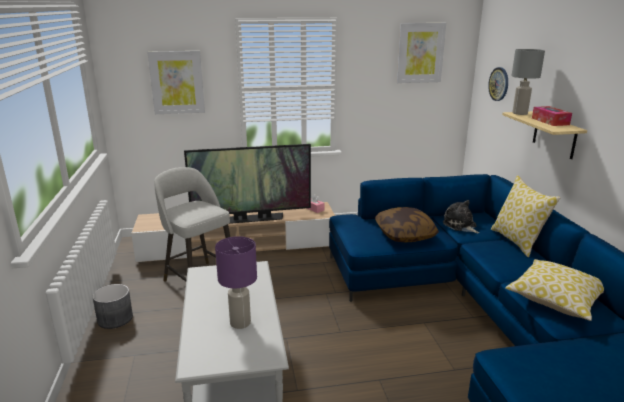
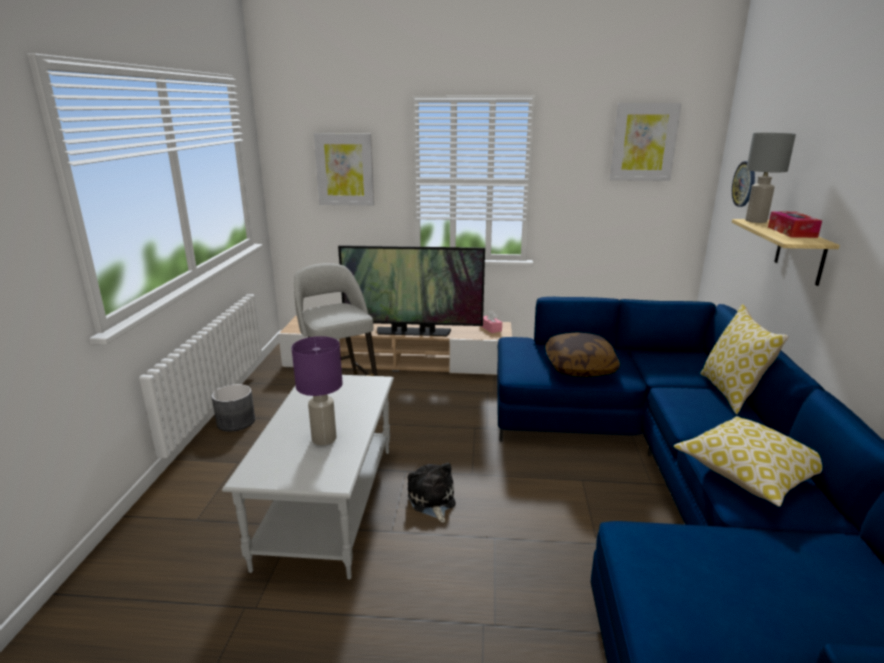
camera: 15 degrees right, 0 degrees up
plush toy [443,200,479,233] -> plush toy moved to [408,463,456,523]

